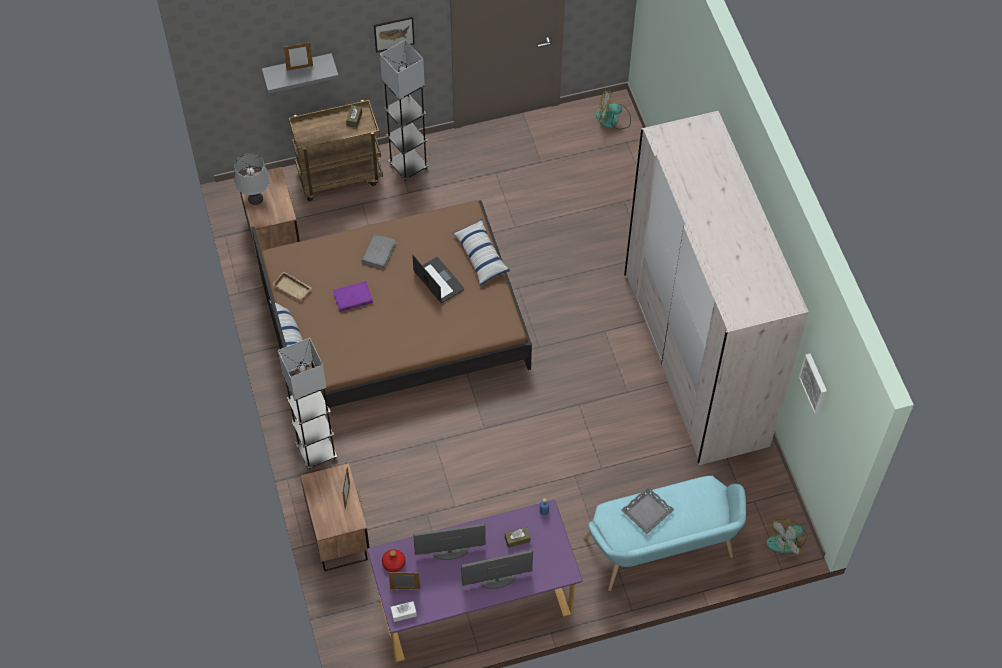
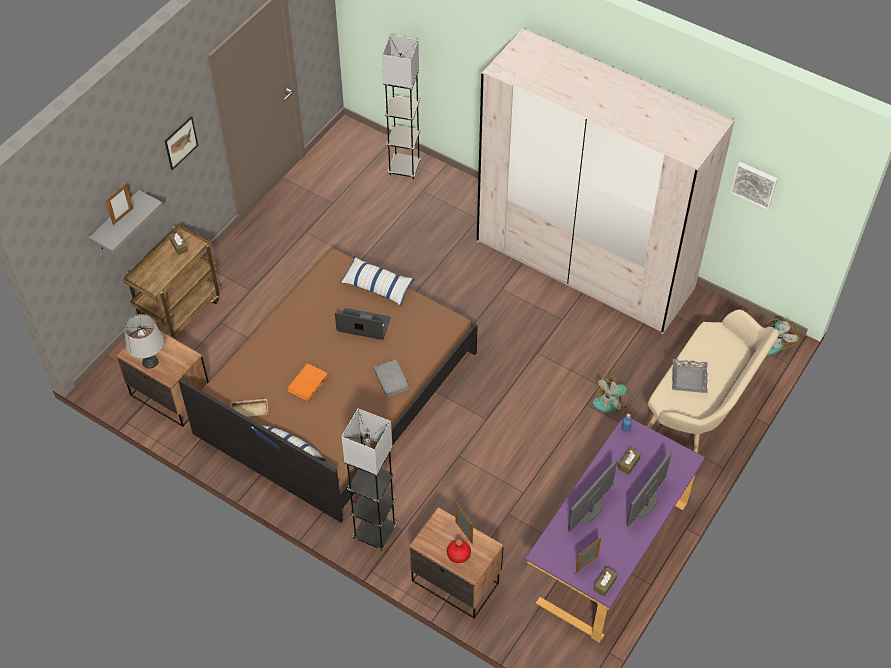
camera: 40 degrees left, 5 degrees down
purple book [333,281,373,312] -> orange book [288,363,328,401]
grey book [362,234,397,269] -> grey book moved to [373,360,409,397]
grey floor lamp [380,40,429,181] -> grey floor lamp moved to [382,35,421,179]
red bottle [382,549,406,572] -> red bottle moved to [447,539,471,563]
white tissue box [390,601,417,622] -> brown tissue box [593,567,618,597]
turquoise bench [584,476,746,591] -> beige bench [647,310,779,453]
fan [596,90,631,129] -> fan moved to [593,375,632,413]

